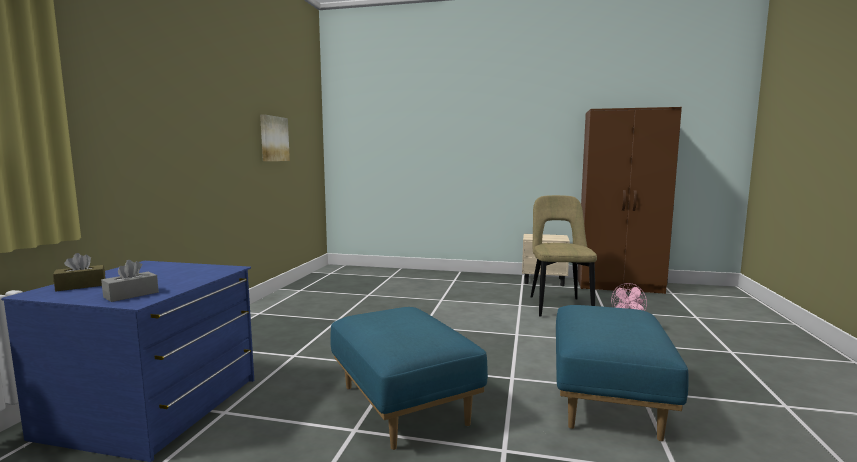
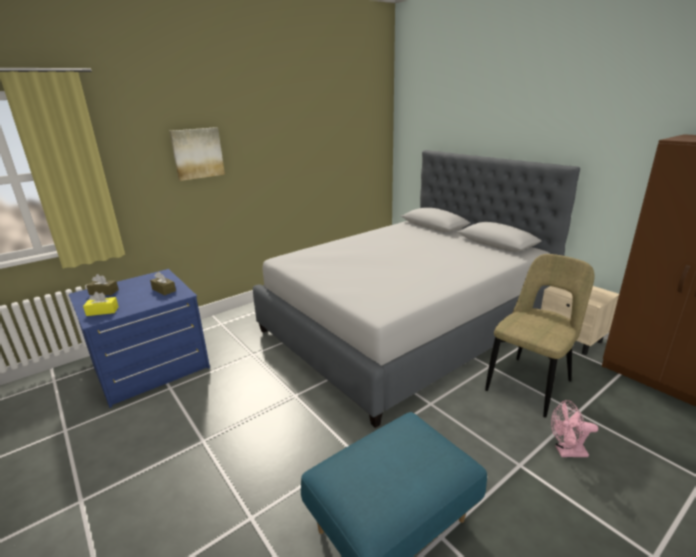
camera: 40 degrees right, 15 degrees up
grey tissue box [101,260,159,302] -> yellow tissue box [83,292,119,316]
picture [260,114,290,161] -> picture moved to [170,127,225,181]
blue ottoman [331,307,488,450] -> none
none -> brown tissue box [150,272,176,296]
none -> grey bed [253,150,580,428]

